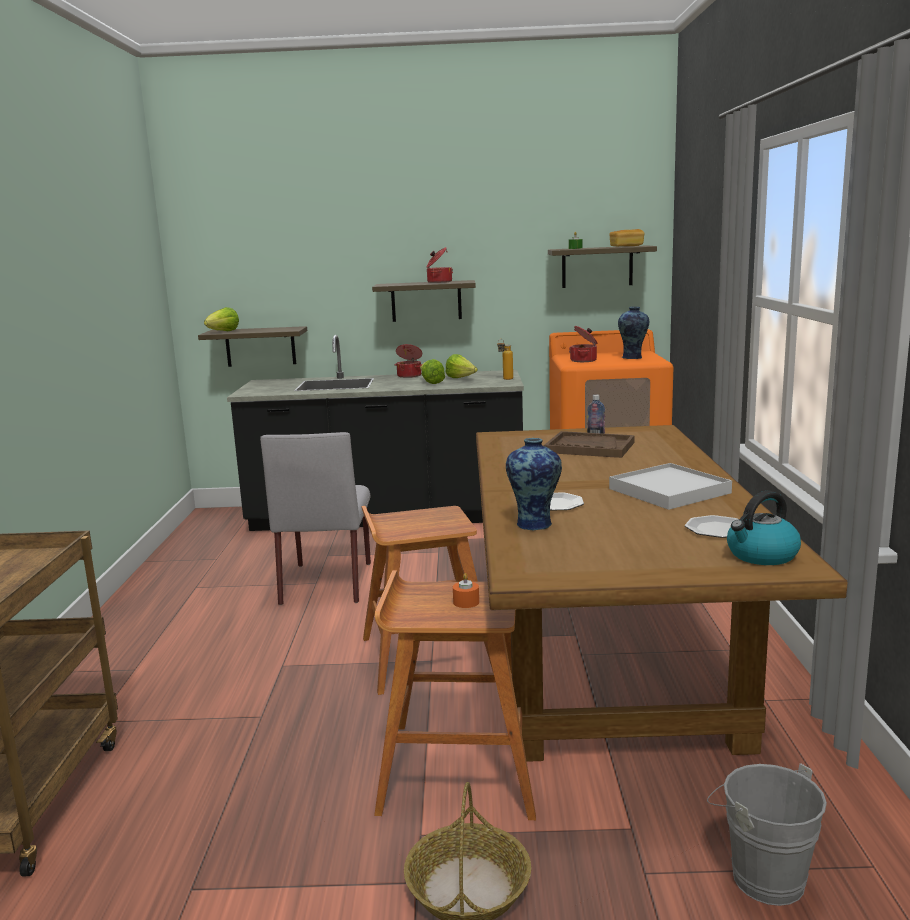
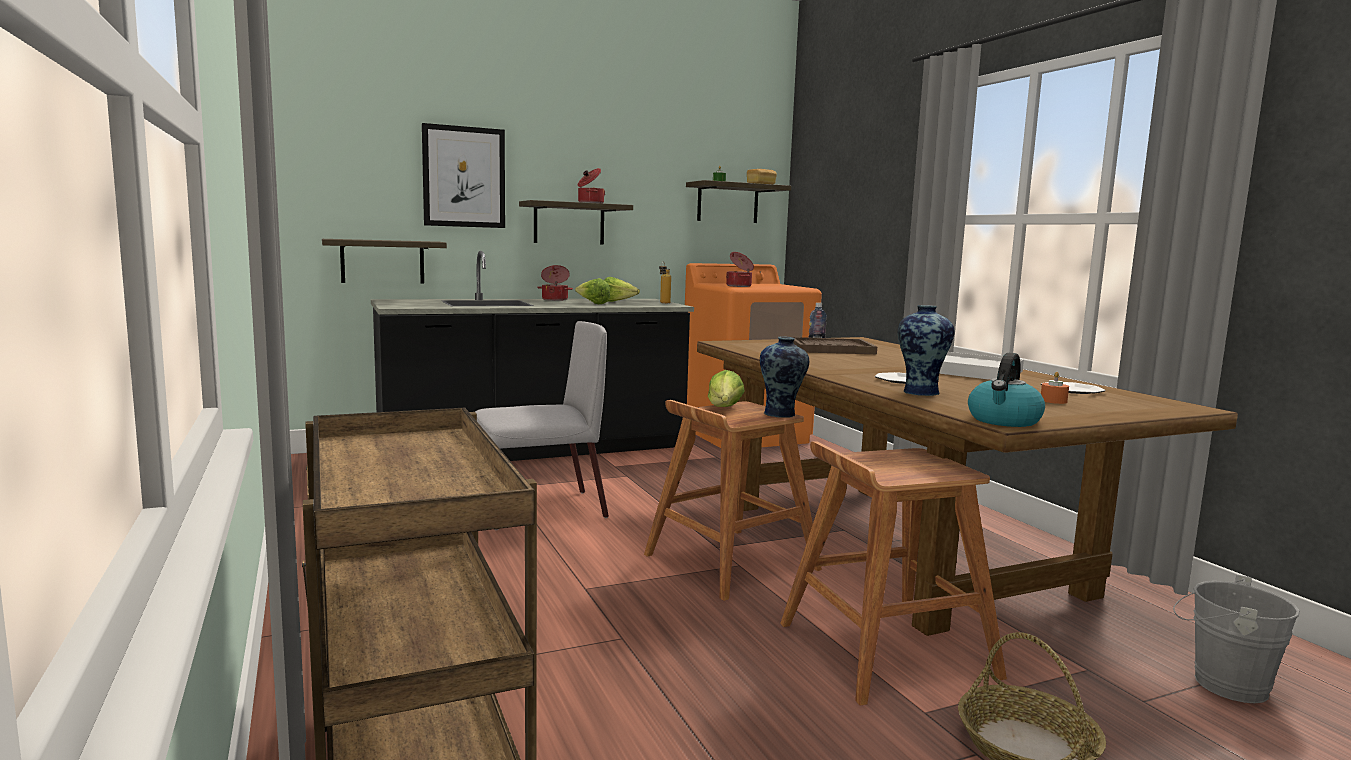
camera: 25 degrees left, 5 degrees down
lettuce [204,307,239,331] -> lettuce moved to [708,370,745,407]
grey chair [260,432,371,605] -> grey chair turned 90 degrees counterclockwise [475,321,609,530]
orange candle [453,573,479,608] -> orange candle moved to [1041,372,1069,404]
vase [618,306,649,359] -> vase moved to [760,336,809,418]
kettle [727,491,801,565] -> kettle moved to [968,353,1045,427]
none -> picture [422,123,505,228]

